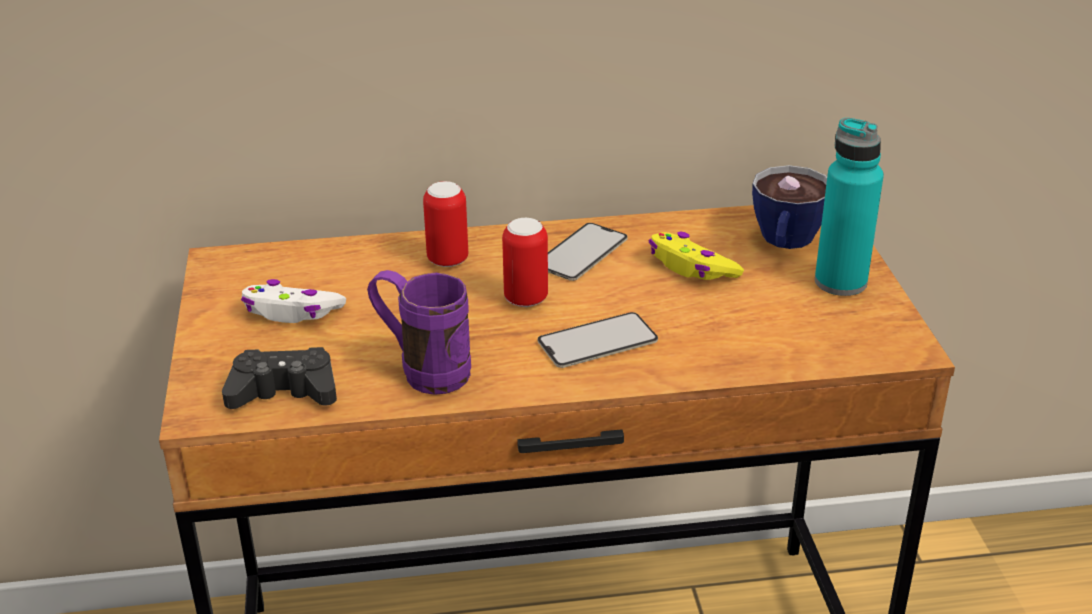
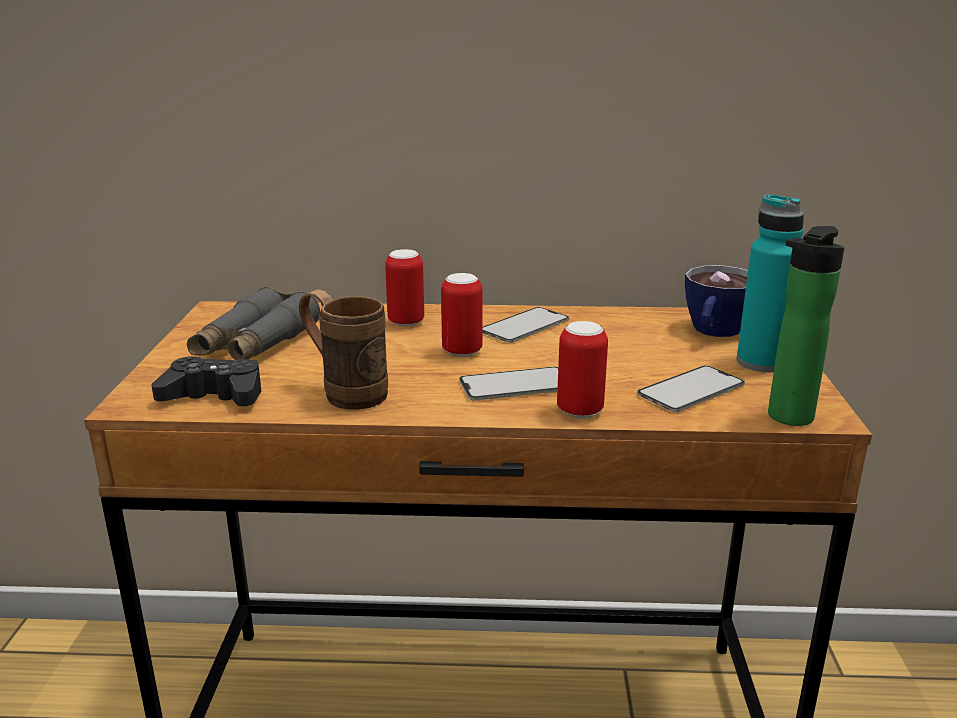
camera: 10 degrees right, 10 degrees down
white game controller [241,279,346,323] -> grey binoculars [187,287,320,360]
purple mug [367,270,471,395] -> brown mug [299,289,388,410]
yellow game controller [649,231,744,280] -> none
none -> can [557,321,608,418]
none -> phone [637,365,745,412]
none -> bottle [768,226,844,426]

